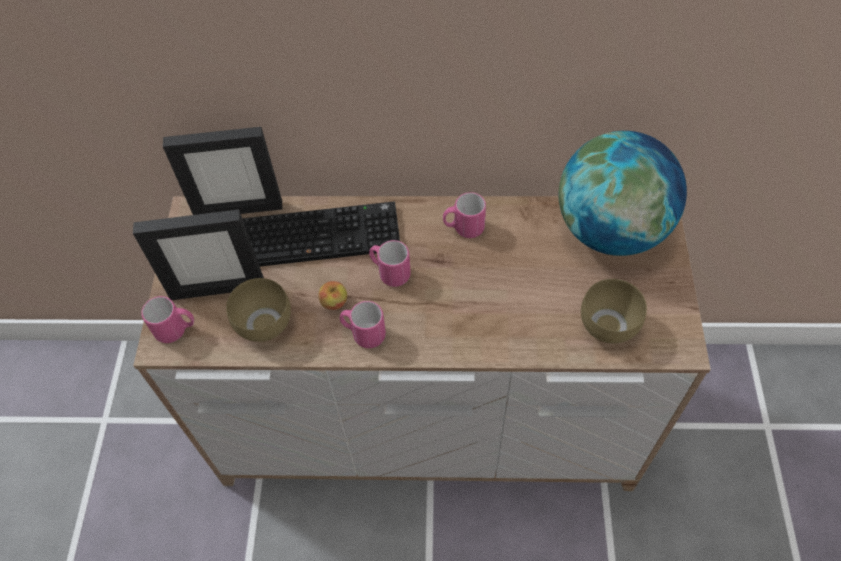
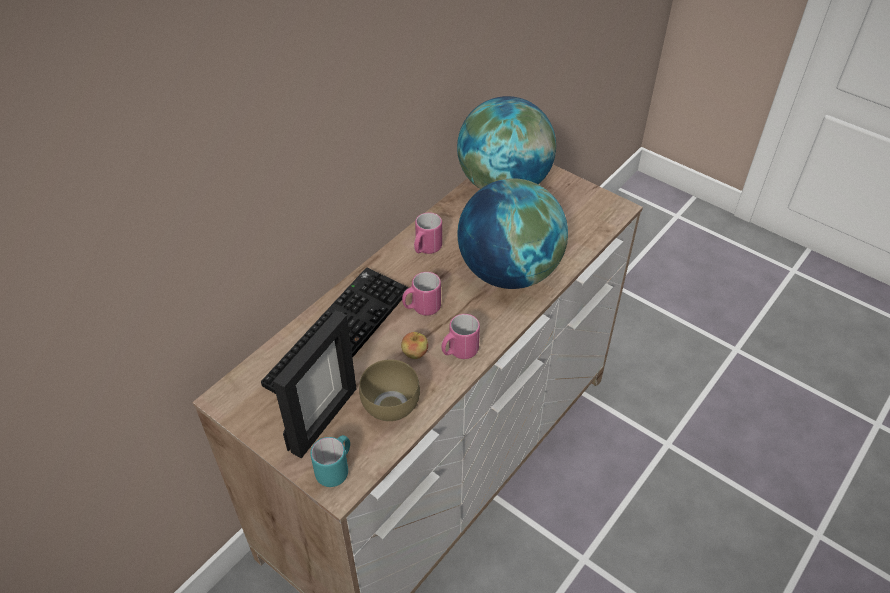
camera: 55 degrees left, 10 degrees down
pink mug [141,296,194,343] -> turquoise mug [310,435,350,487]
picture frame [163,127,282,215] -> none
brown bowl [581,279,647,344] -> none
none -> globe [457,178,568,289]

